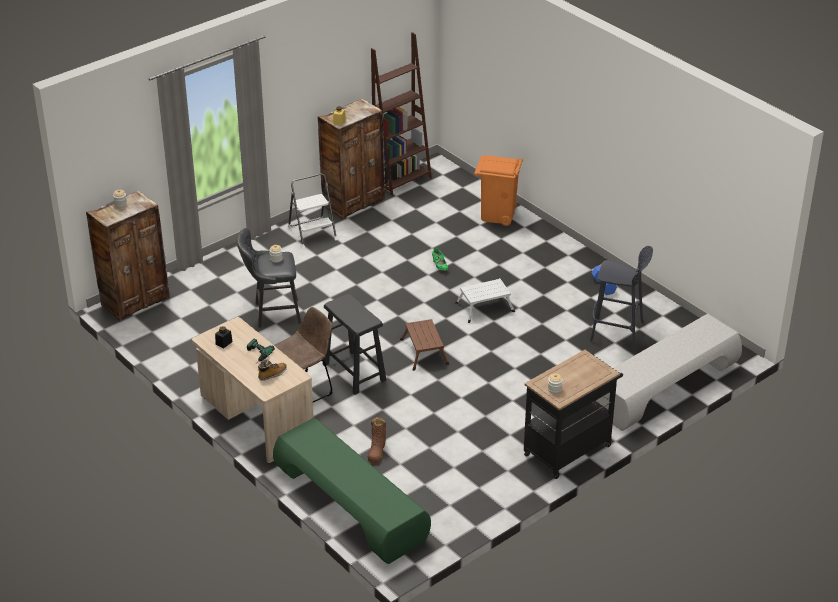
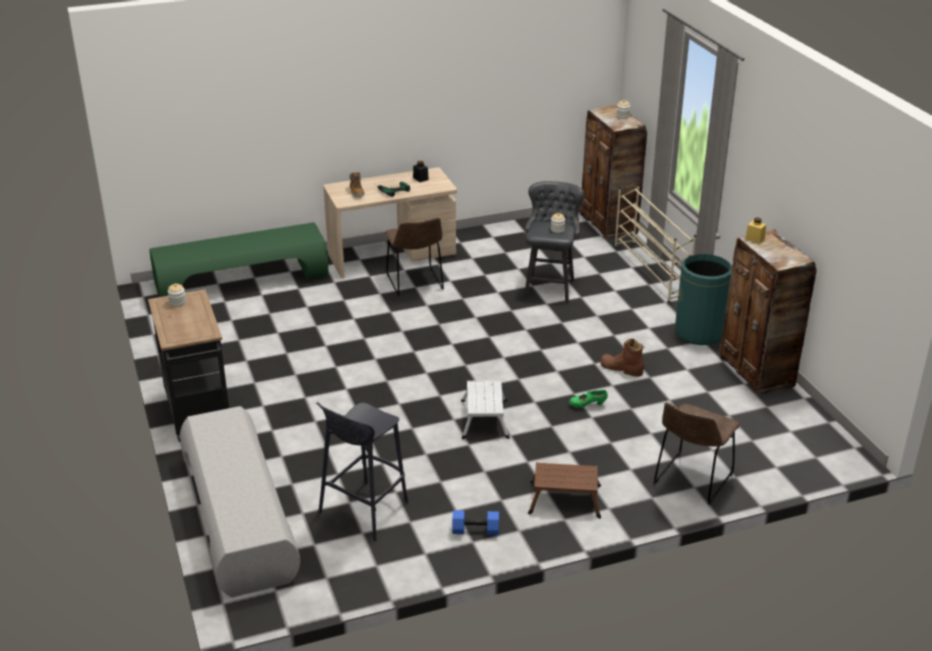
camera: 110 degrees right, 5 degrees down
white step ladder [288,173,338,249] -> green trash can [675,254,732,345]
black stool [323,294,387,395] -> none
brown boot [368,416,386,464] -> brown boot moved to [600,339,644,377]
brown bookcase [371,32,432,196] -> none
brown step ladder [400,319,449,371] -> brown step ladder moved to [528,462,601,519]
orange trash can [474,155,523,226] -> brown chair [654,402,740,505]
none -> beige shoe rack [614,184,696,303]

